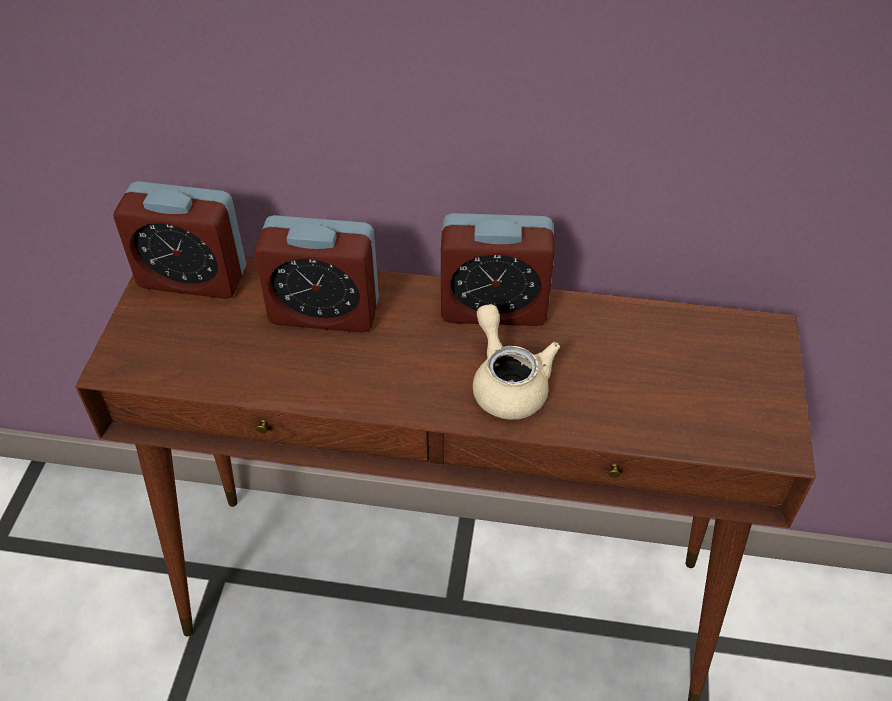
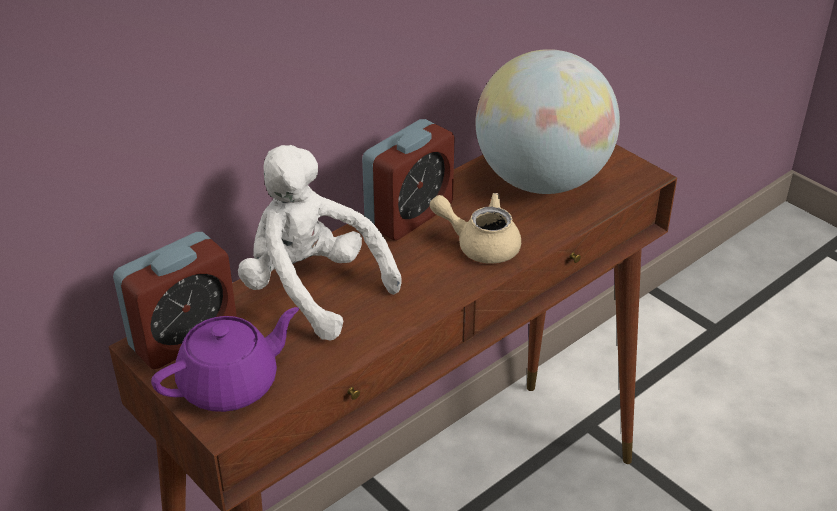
camera: 50 degrees left, 10 degrees down
alarm clock [254,215,379,333] -> white plush toy [238,145,402,341]
none -> purple teapot [151,307,299,412]
none -> globe [475,49,620,194]

